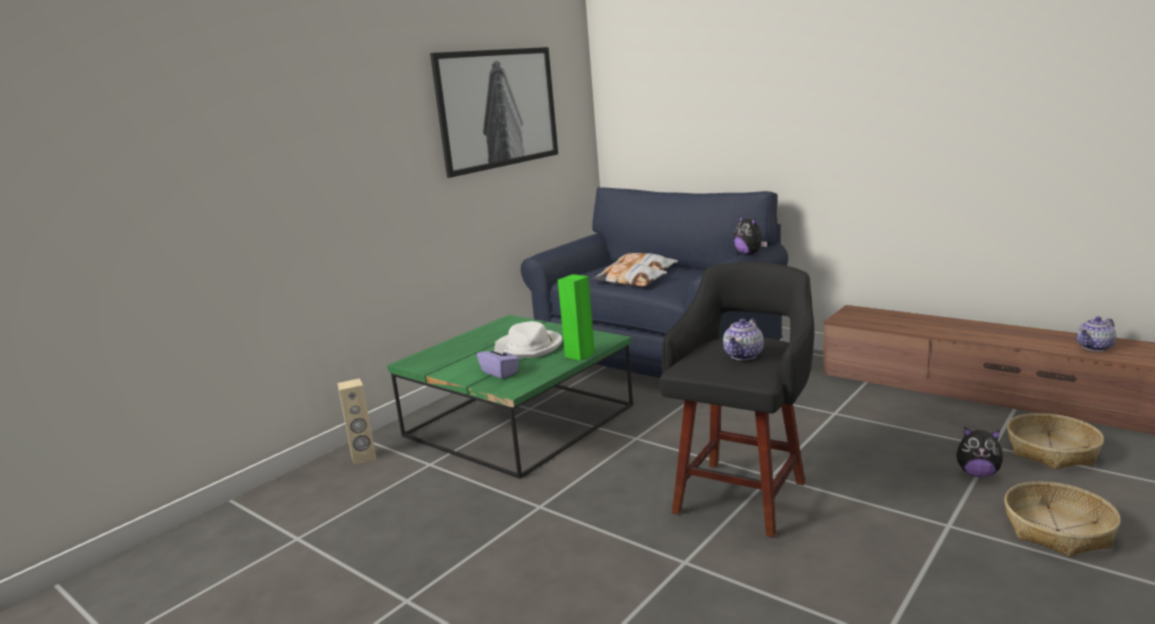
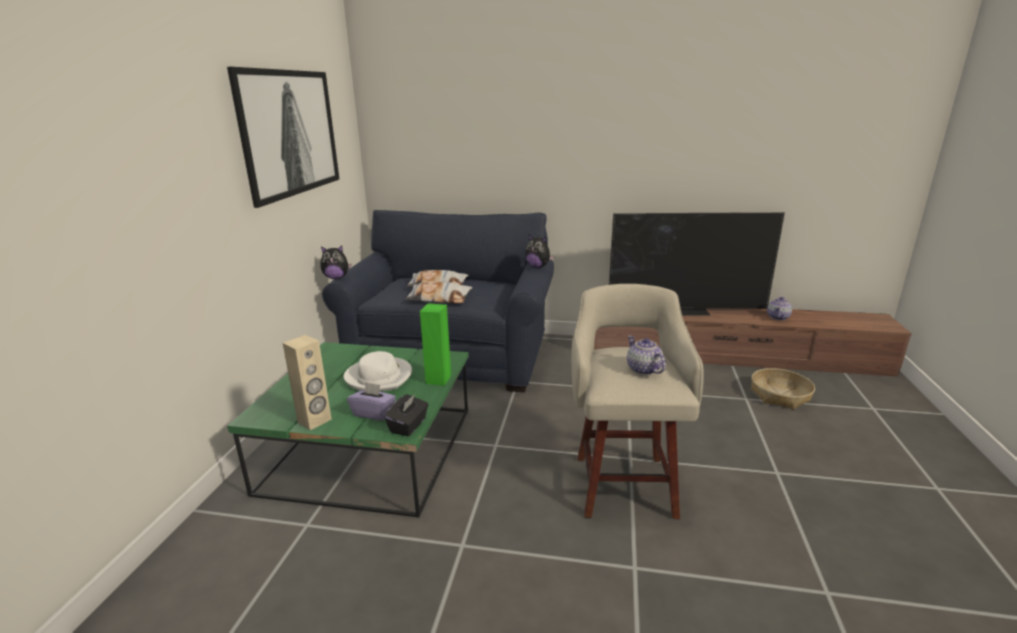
camera: 30 degrees left, 5 degrees up
beige speaker [337,378,376,465] -> beige speaker moved to [283,335,332,430]
black stool [660,262,814,537] -> beige stool [571,284,704,519]
teapot [723,319,764,360] -> teapot turned 150 degrees clockwise [627,336,666,375]
plush toy [956,427,1005,477] -> plush toy moved to [321,246,352,279]
basket [1004,482,1120,557] -> none
none -> black tissue box [385,394,429,436]
none -> television [609,212,785,316]

